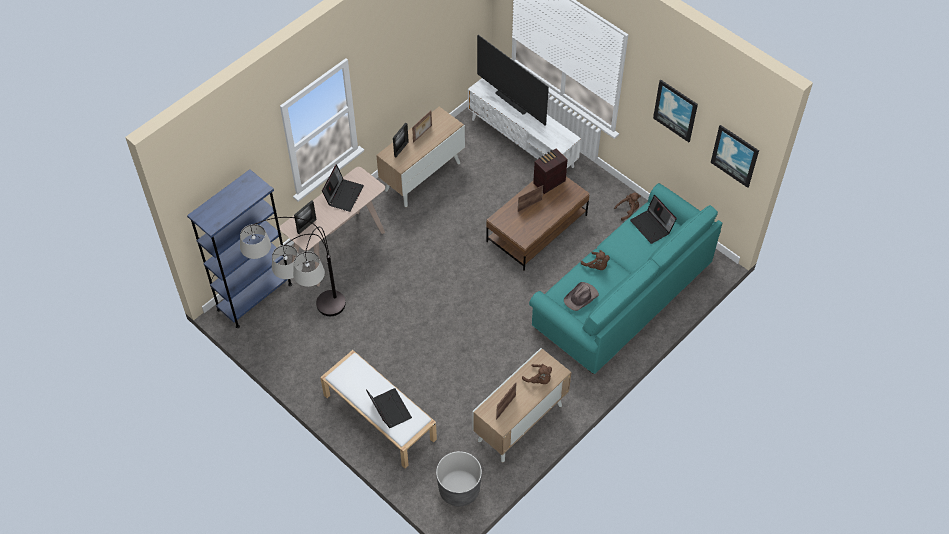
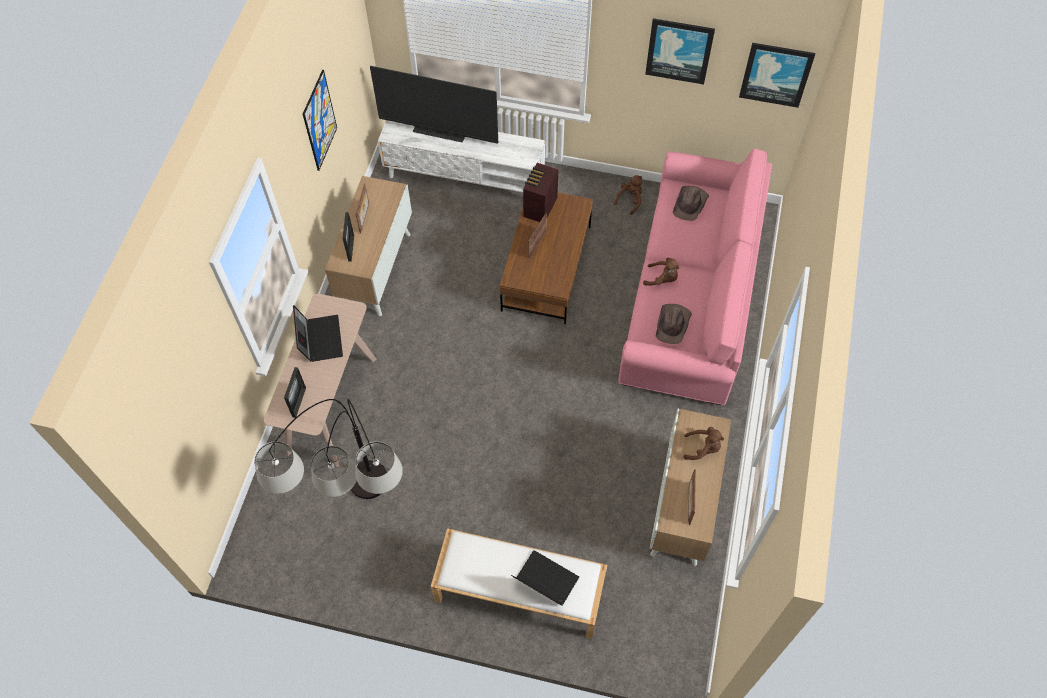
camera: 30 degrees left, 5 degrees up
blue bookcase [187,169,292,328] -> none
grey planter [436,451,482,506] -> none
turquoise sofa [529,183,722,374] -> pink sofa [619,148,772,405]
laptop [630,195,677,244] -> brown hat [673,186,709,221]
none -> picture [303,70,337,171]

